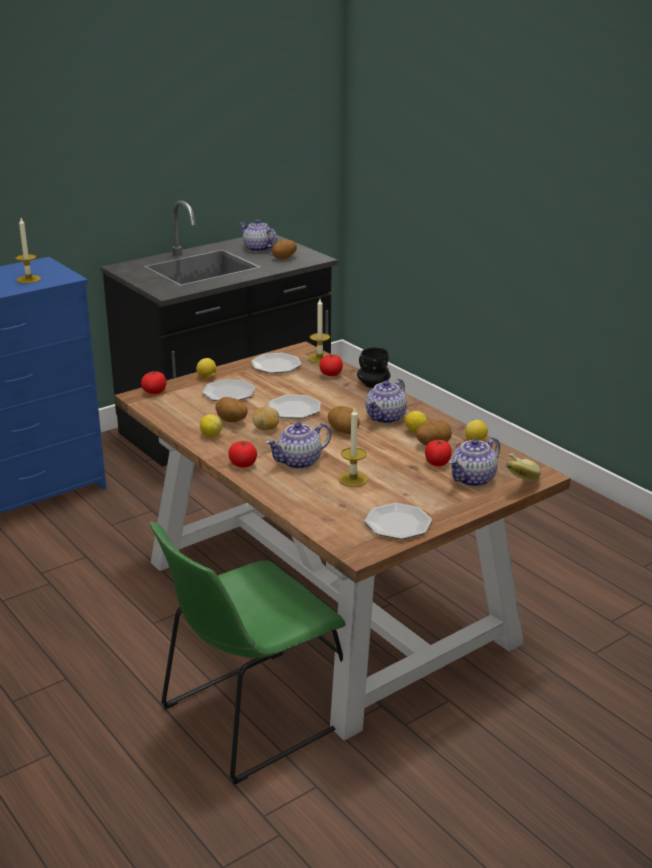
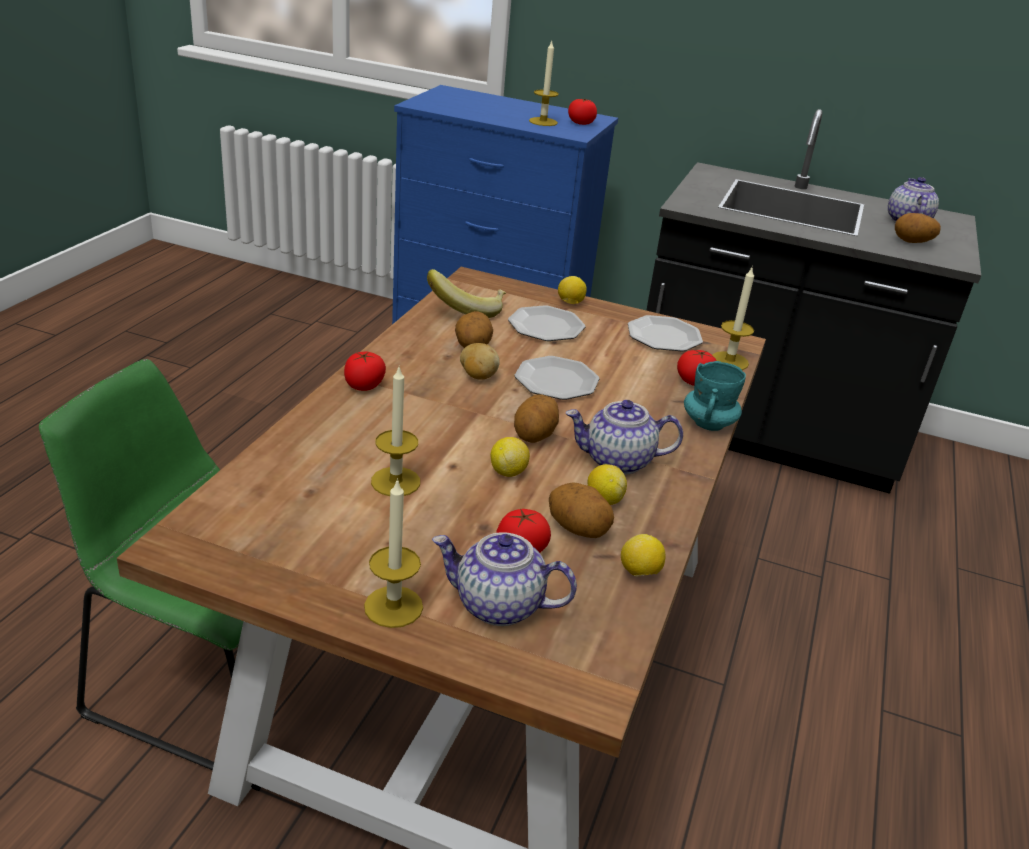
camera: 55 degrees right, 5 degrees up
tomato [141,371,167,394] -> tomato moved to [568,99,597,125]
lemon [200,414,222,437] -> lemon moved to [490,437,530,477]
teapot [266,422,331,469] -> none
black mug [357,347,391,388] -> turquoise mug [684,361,746,431]
plate [365,503,432,539] -> none
banana [506,453,541,481] -> banana moved to [427,269,506,318]
none -> candle [364,478,423,628]

